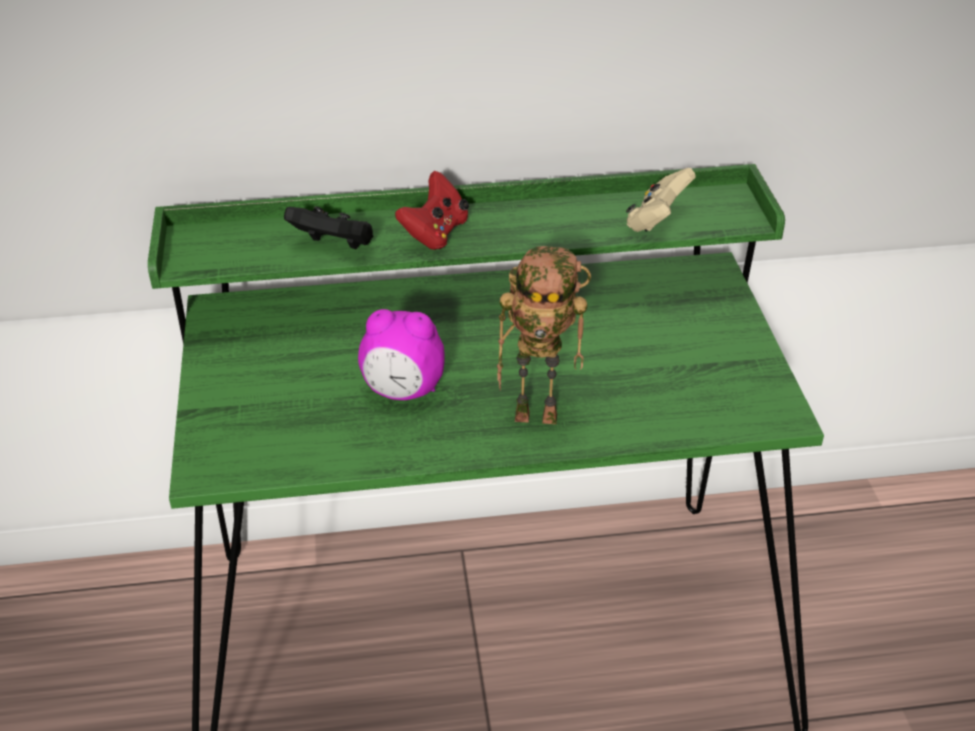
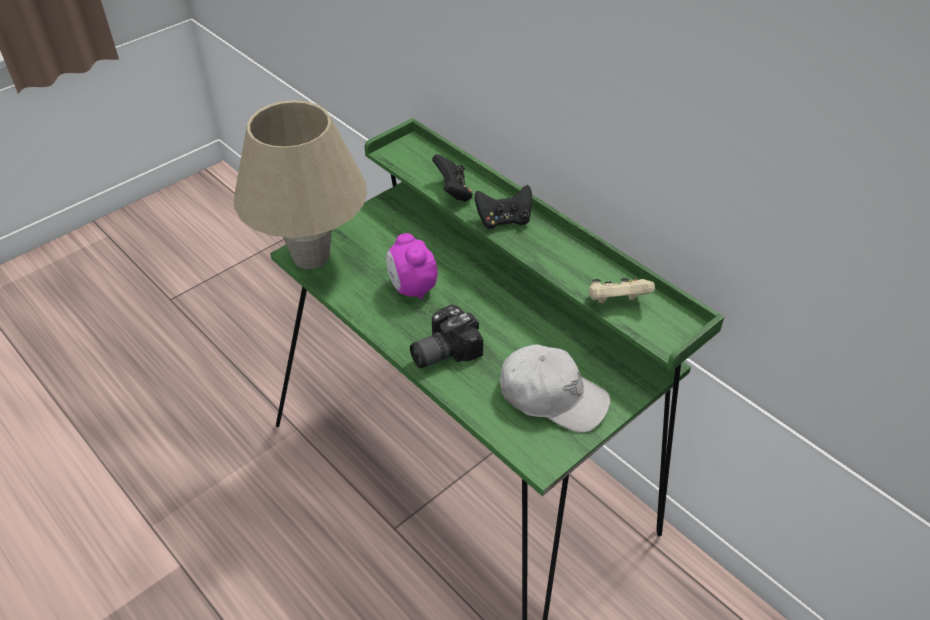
camera: 55 degrees right, 5 degrees up
red game controller [395,171,469,250] -> black game controller [475,185,532,229]
toy robot [497,246,591,424] -> camera [410,304,483,368]
none -> beige table lamp [234,100,367,269]
none -> white cap [500,345,610,433]

